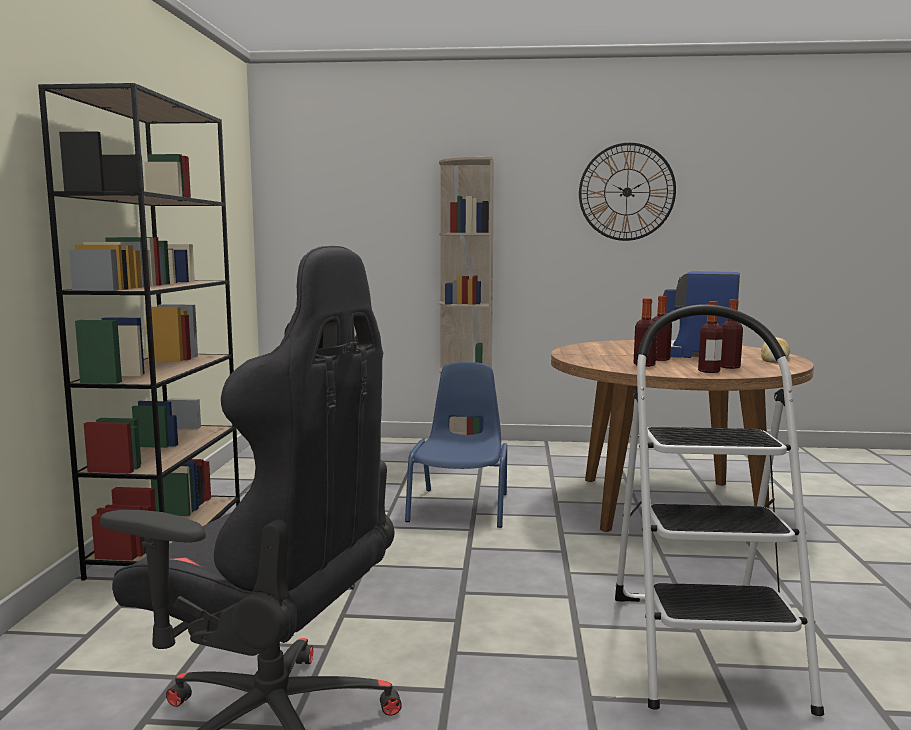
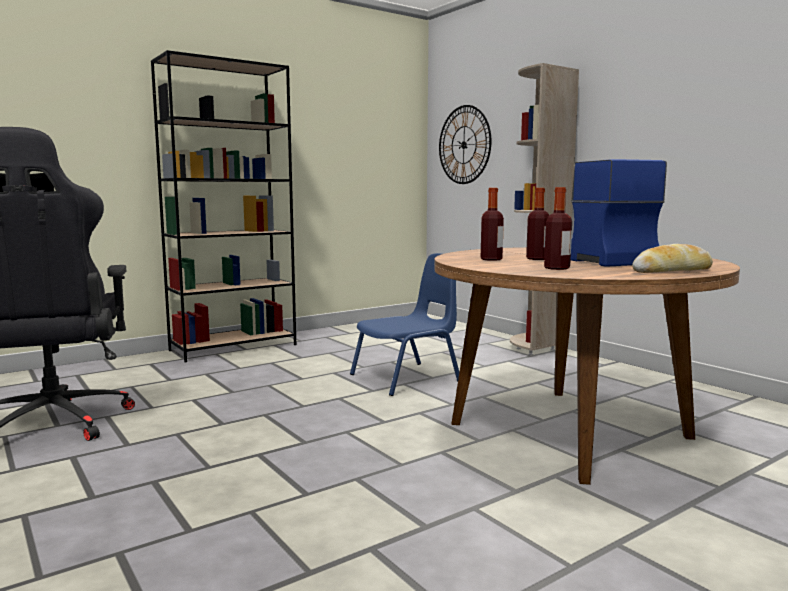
camera: 50 degrees right, 0 degrees up
wall clock [579,143,676,241] -> wall clock moved to [439,105,491,184]
step ladder [615,304,824,716] -> none
bottle [698,301,723,373] -> none

